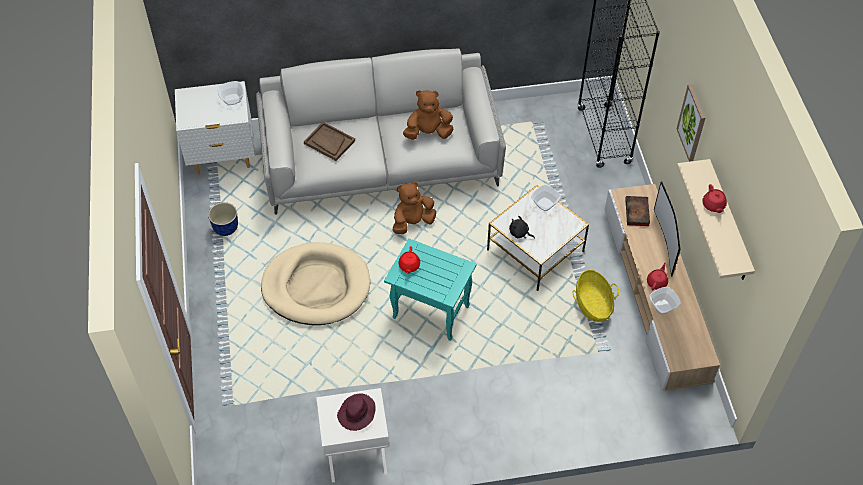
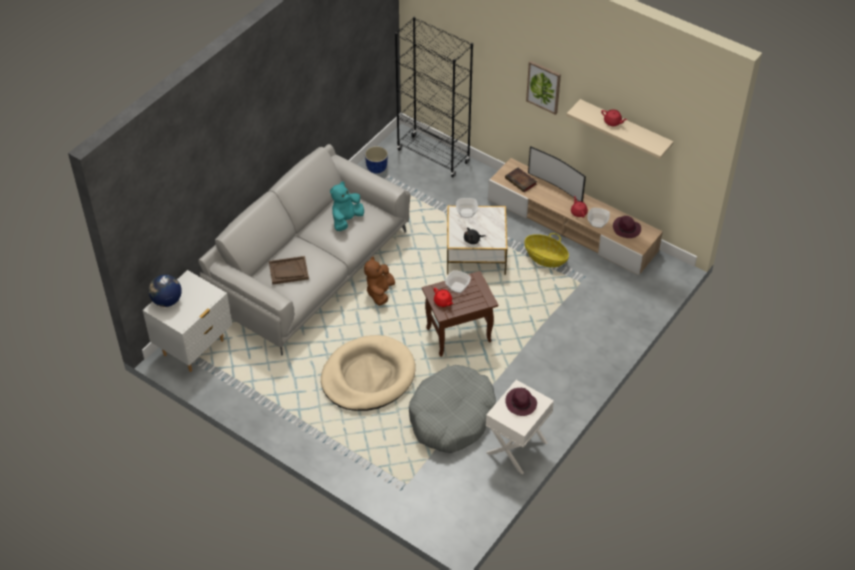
camera: 45 degrees left, 5 degrees down
planter [208,202,238,236] -> planter moved to [365,146,388,174]
bowl [218,81,244,105] -> bowl moved to [445,270,471,293]
turquoise side table [384,239,477,341] -> brown side table [422,271,498,357]
brown plush toy [403,90,453,140] -> turquoise plush toy [330,181,364,231]
none -> globe [149,275,182,307]
none -> grey dog bed [409,365,496,453]
none -> purple hat [613,216,641,238]

